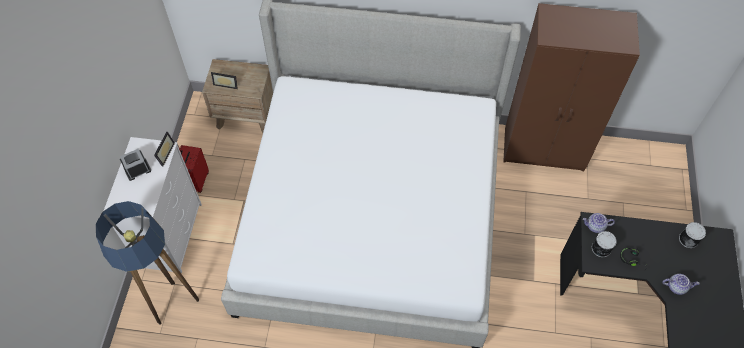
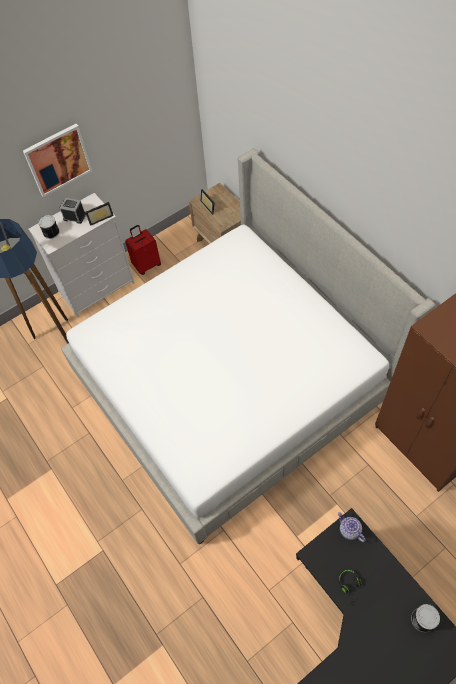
camera: 50 degrees right, 0 degrees up
can [592,231,617,257] -> can moved to [38,215,60,239]
teapot [662,274,700,295] -> none
none -> picture [23,124,92,197]

